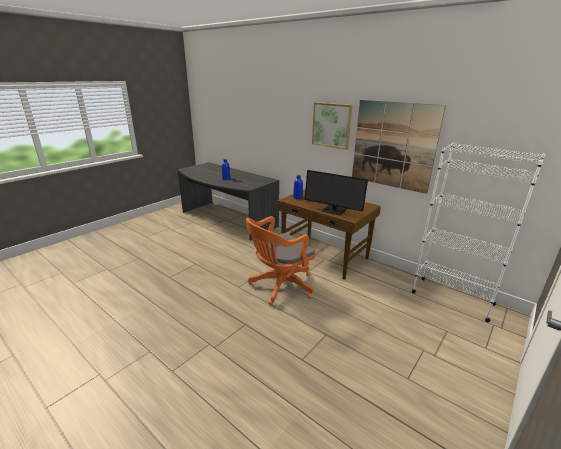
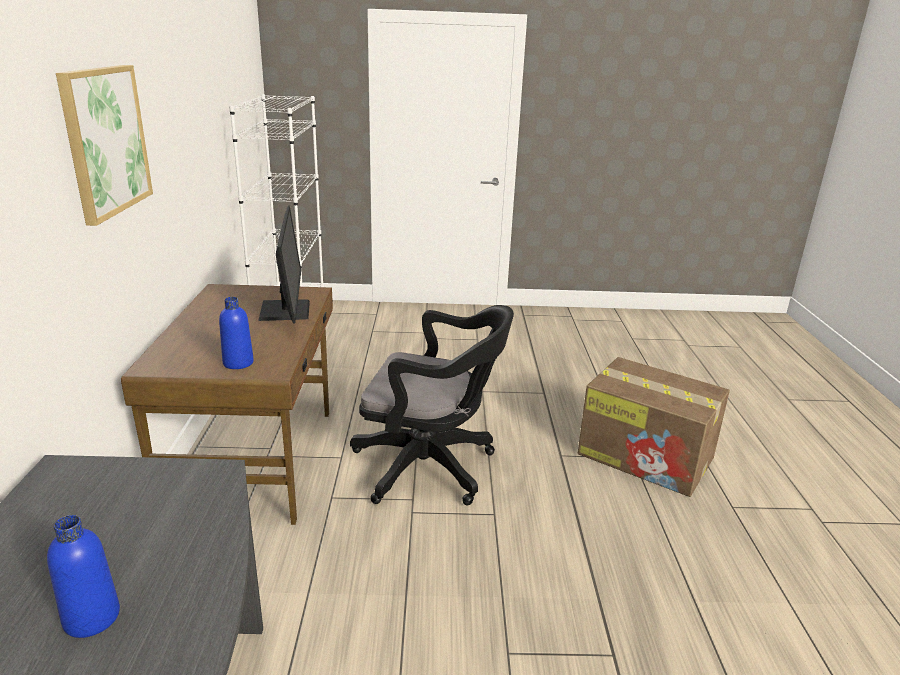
camera: 130 degrees left, 0 degrees up
orange office chair [246,216,316,305] -> black office chair [350,305,514,505]
picture [352,100,446,194] -> none
none -> cardboard box [578,357,730,497]

